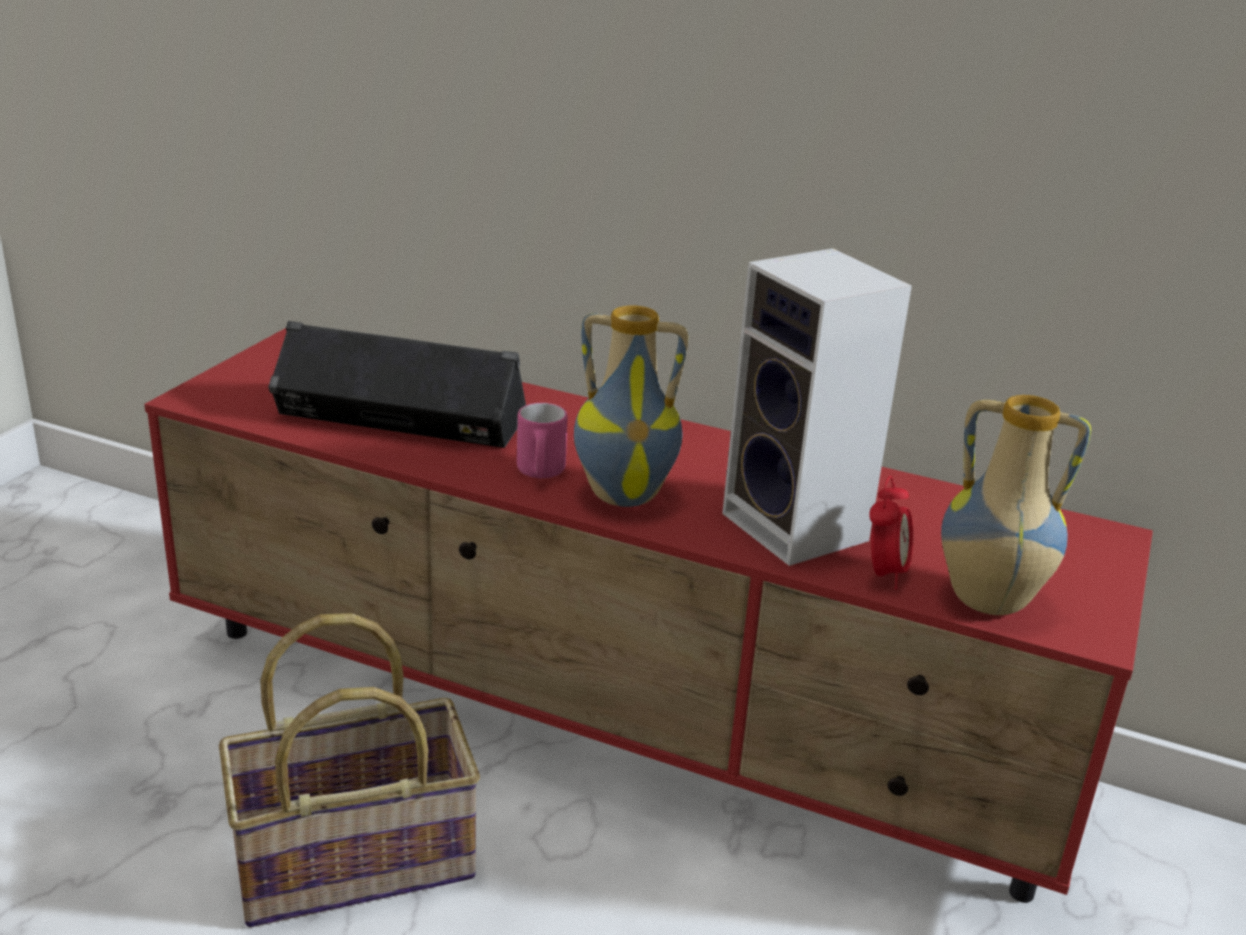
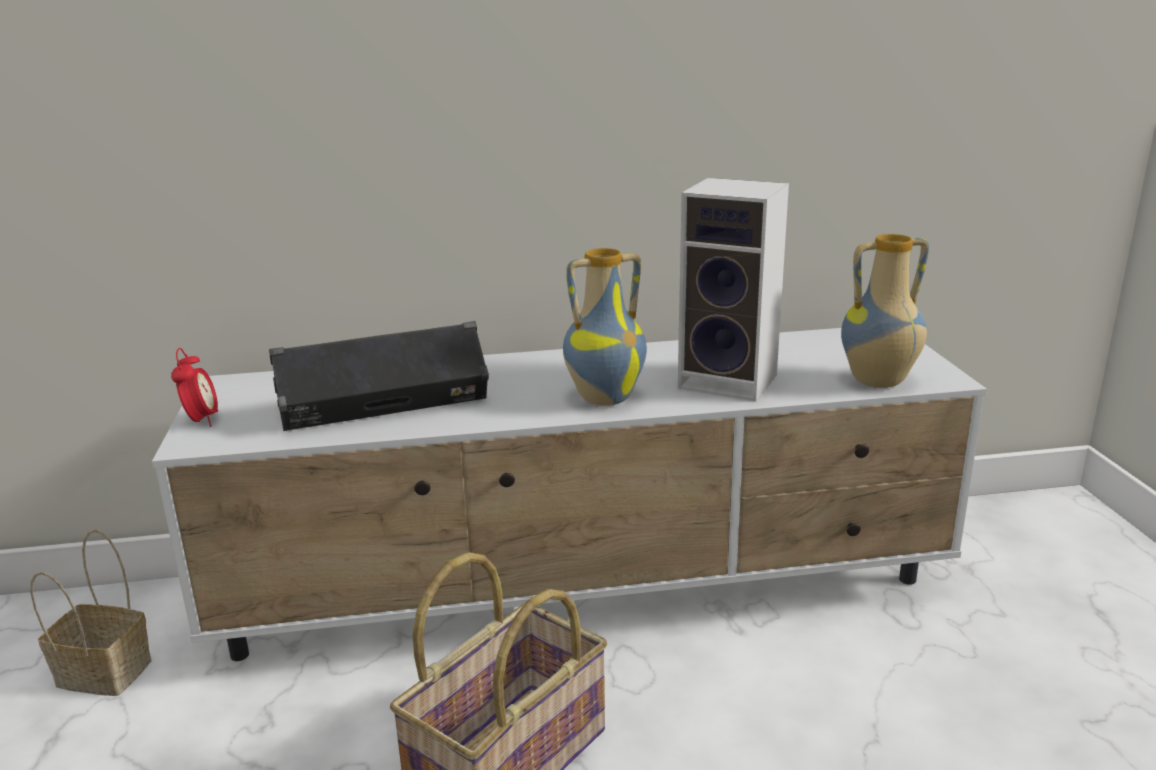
camera: 30 degrees left, 5 degrees down
red tv stand [144,328,1153,903] -> white tv stand [152,328,987,661]
pink mug [517,403,568,478] -> none
alarm clock [869,476,913,590] -> alarm clock moved to [171,348,218,427]
none -> basket [30,529,152,696]

